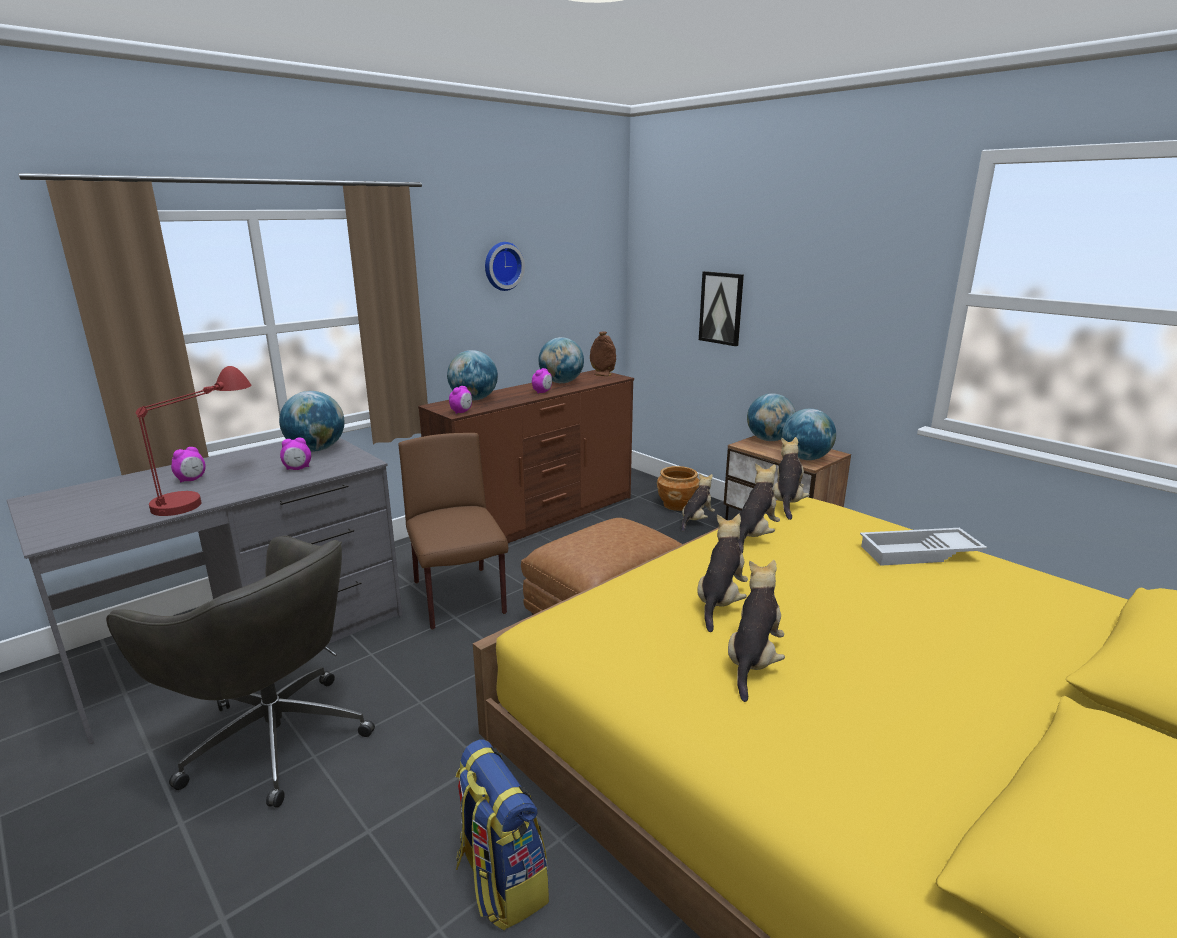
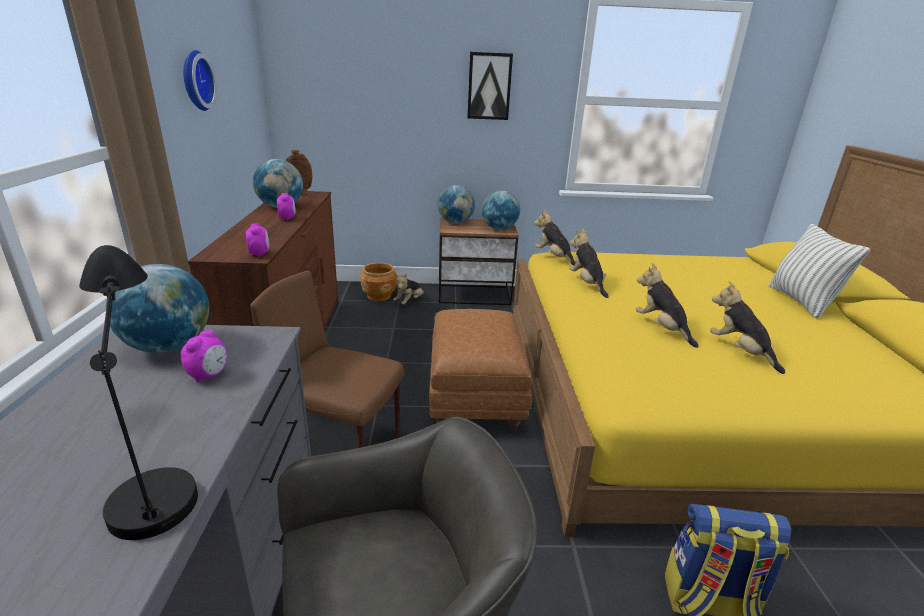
camera: 50 degrees left, 5 degrees up
red table lamp [136,366,251,516] -> black table lamp [79,245,198,540]
alarm clock [171,447,205,483] -> none
globe [447,350,498,401] -> none
plush toy [682,473,715,531] -> plush toy turned 135 degrees counterclockwise [393,274,424,305]
picture [699,271,744,346] -> picture moved to [467,52,513,120]
white tray [860,528,987,566] -> none
none -> pillow [768,224,870,319]

